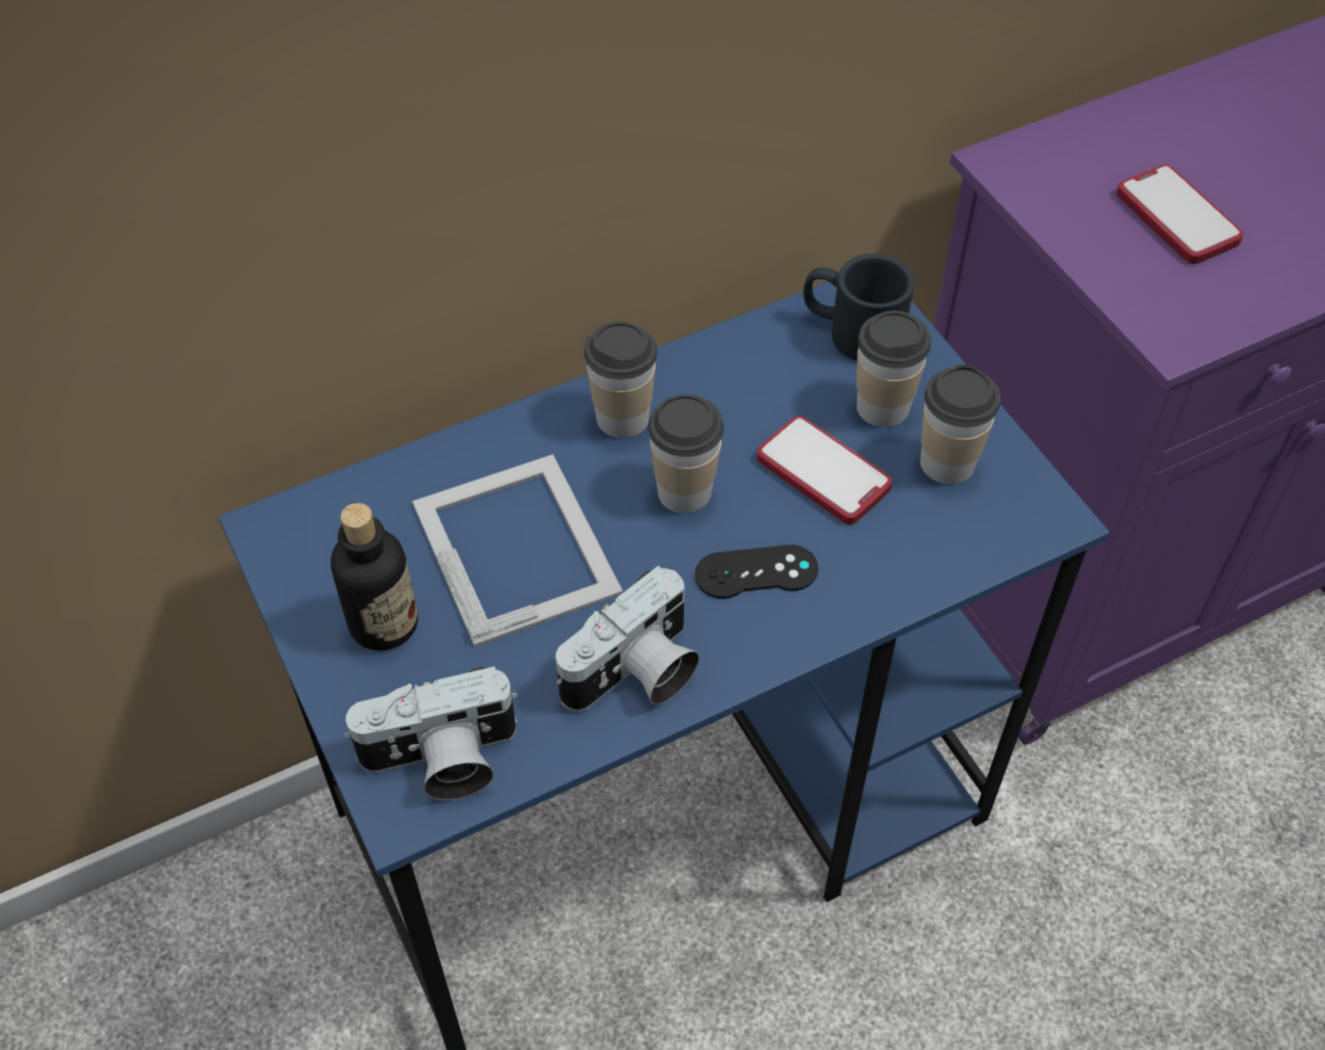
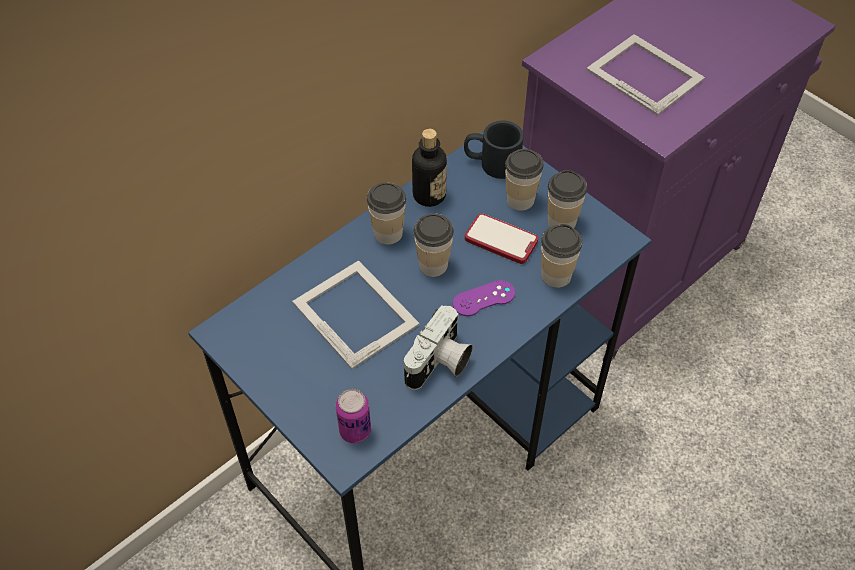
camera: 15 degrees left, 0 degrees up
bottle [331,503,418,651] -> bottle moved to [412,129,447,207]
camera [343,666,518,800] -> can [336,389,371,443]
black game controller [695,545,818,599] -> purple game controller [453,280,515,316]
phone [1117,165,1243,264] -> picture frame [586,34,705,116]
none -> cup [541,224,582,288]

